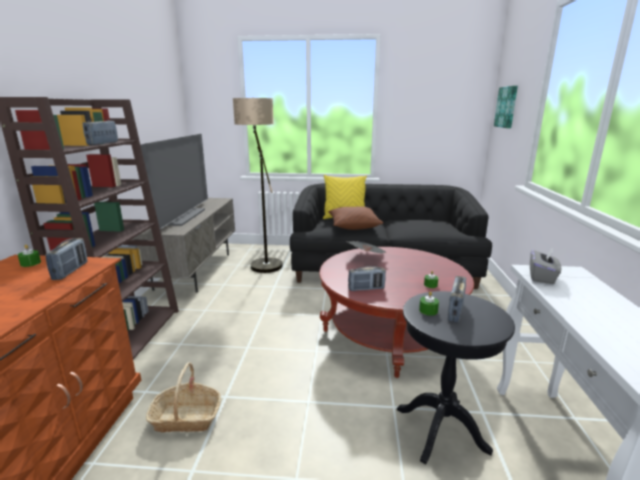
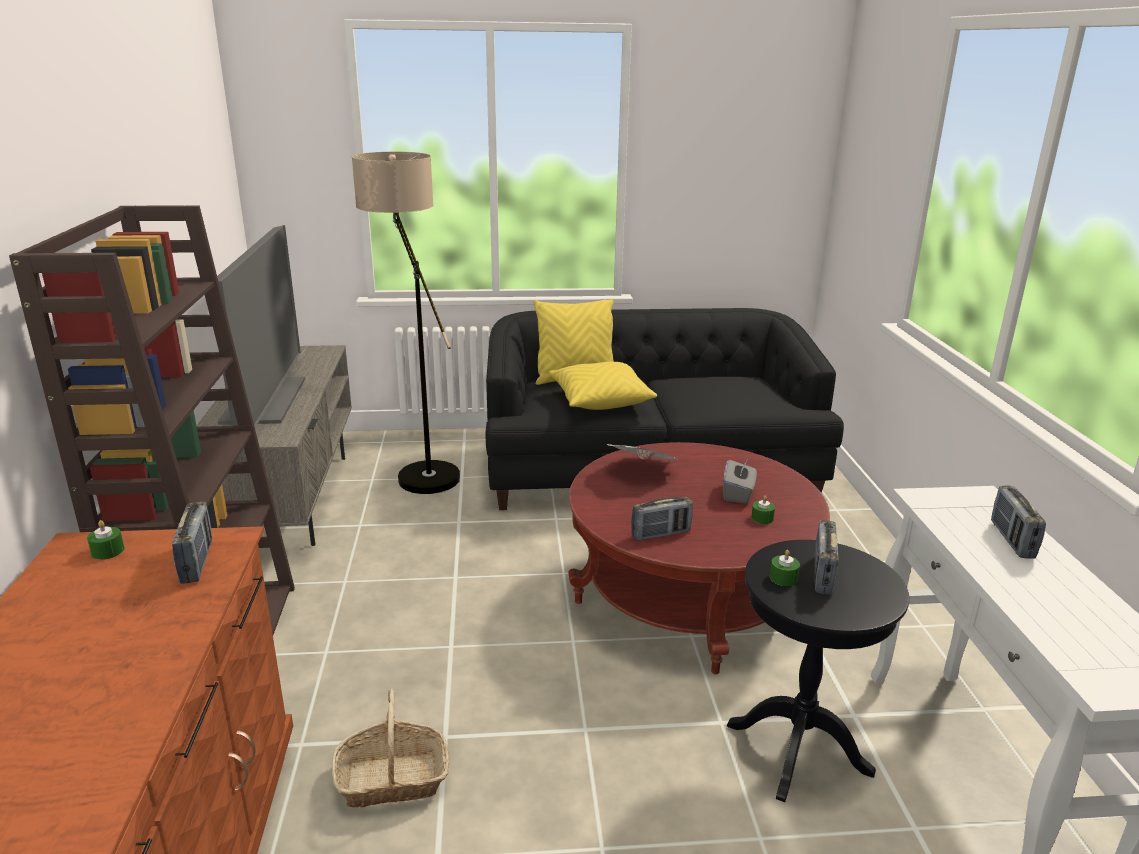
camera: 10 degrees left, 5 degrees up
radio [83,118,118,145] -> radio moved to [991,486,1046,559]
brown pillow [328,206,383,230] -> yellow pillow [548,362,657,410]
picture [494,86,518,128] -> none
grey tissue box [530,247,561,284] -> grey tissue box moved to [723,460,757,504]

